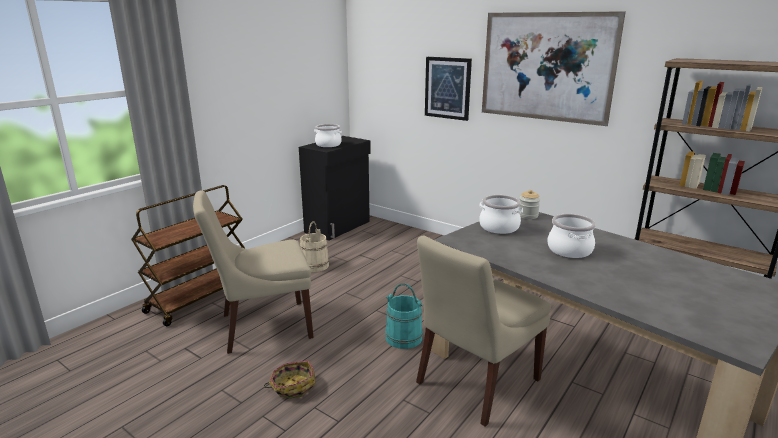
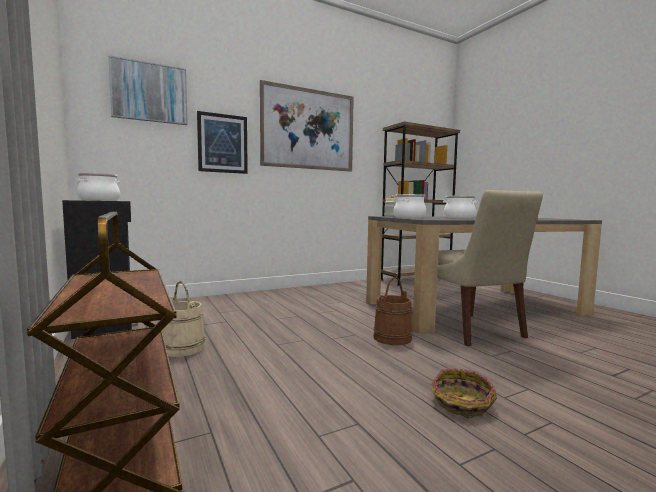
camera: 65 degrees left, 15 degrees down
beige chair [193,190,314,354] -> none
turquoise bucket [385,283,423,349] -> brown bucket [374,277,413,345]
none -> picture [108,55,188,125]

